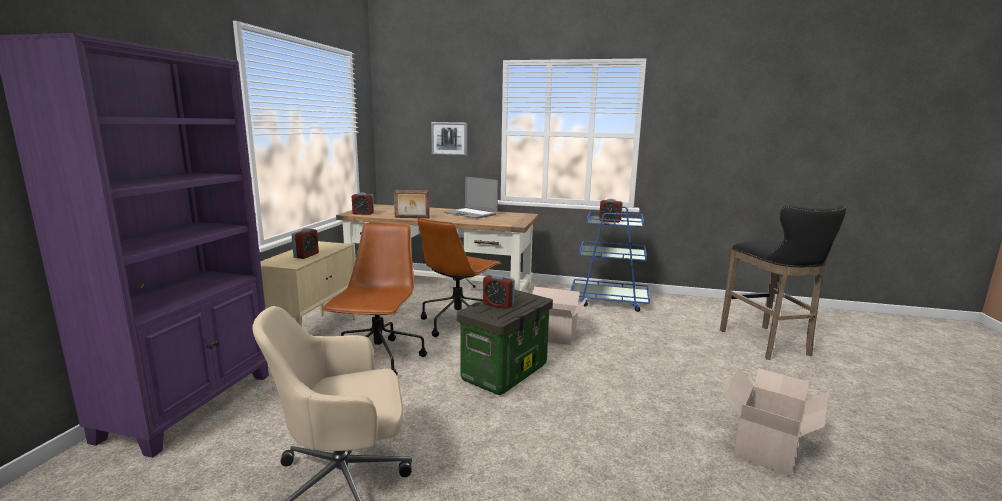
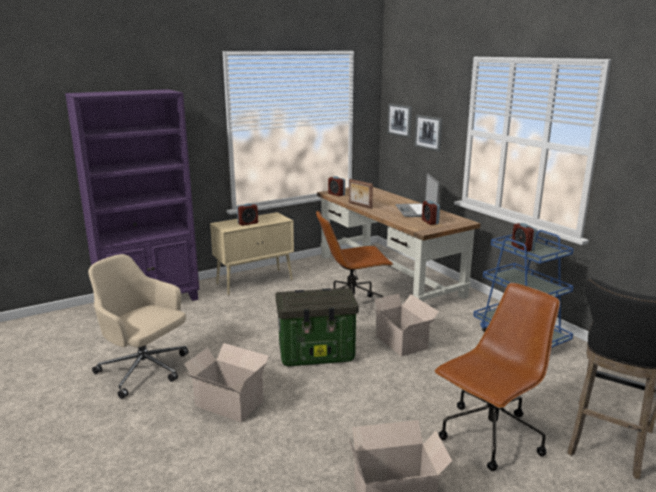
camera: 45 degrees right, 5 degrees up
brown office chair [322,222,427,375] -> brown office chair moved to [435,283,560,471]
alarm clock [483,274,515,309] -> alarm clock moved to [422,200,440,225]
none -> cardboard box [183,343,269,422]
none -> picture [387,104,412,138]

